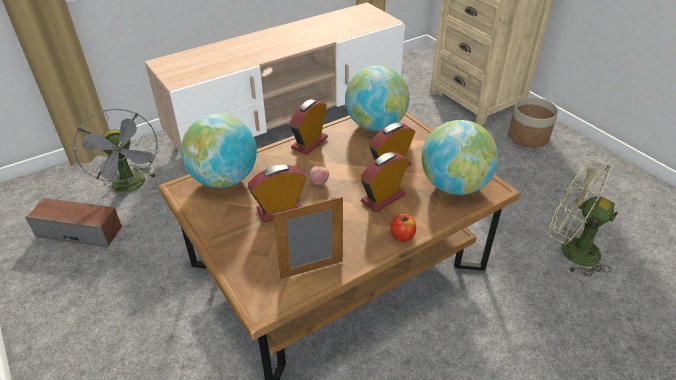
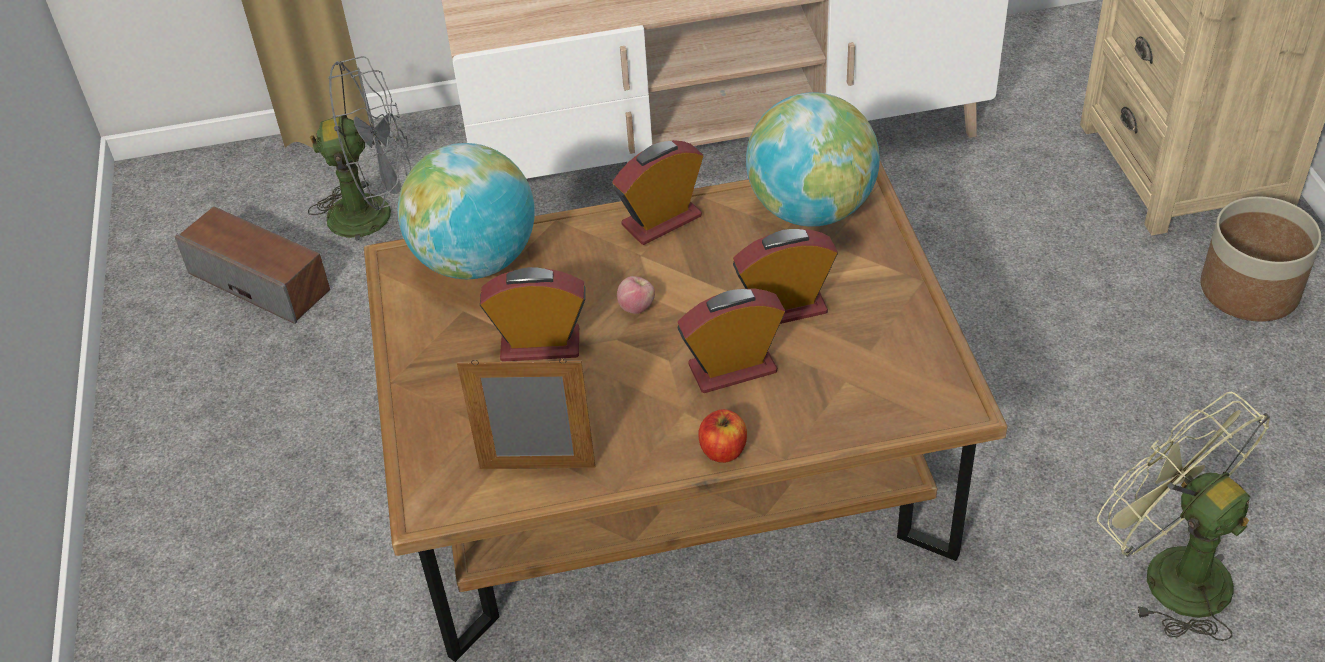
camera: 25 degrees right, 5 degrees up
grey fan [73,109,160,199] -> grey fan turned 90 degrees counterclockwise [308,56,411,244]
globe [422,120,498,195] -> none

